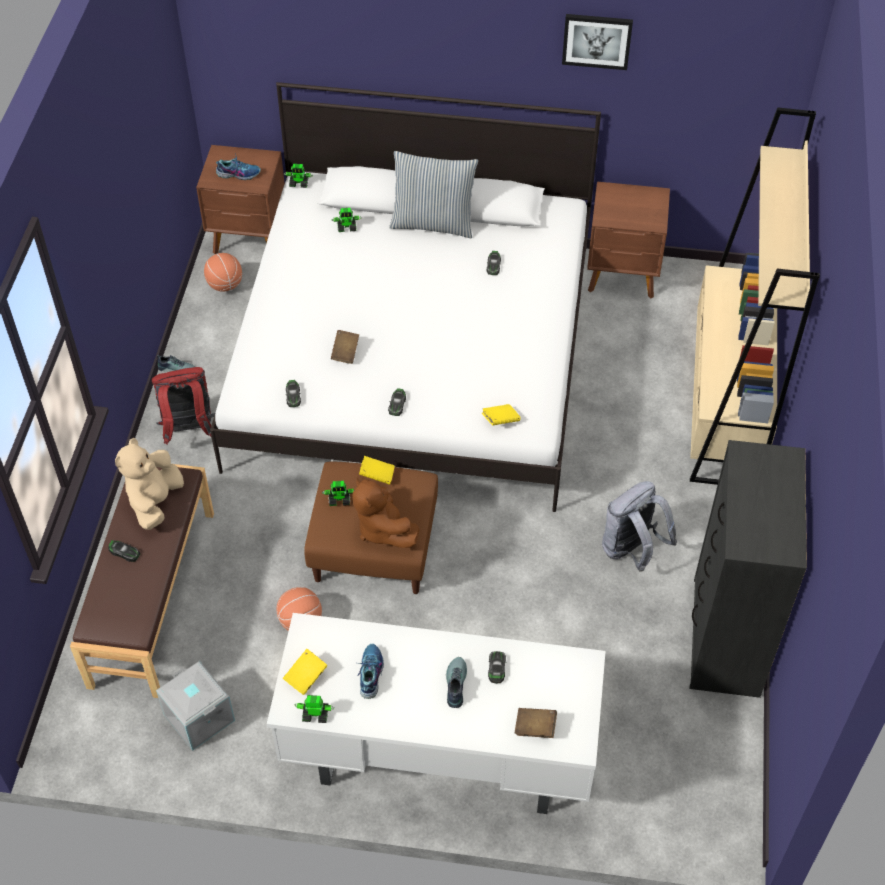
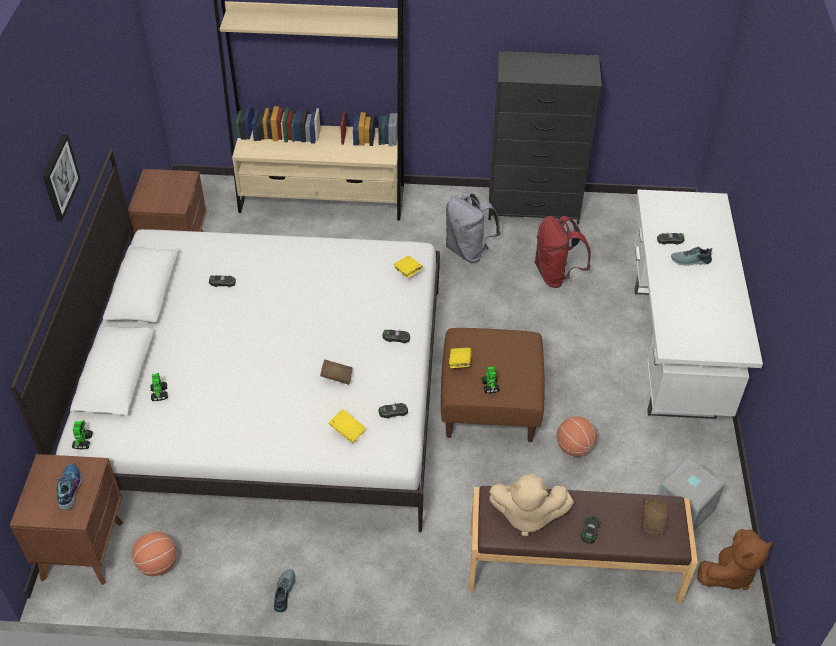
camera: 95 degrees left, 5 degrees down
red backpack [152,367,215,444] -> red backpack moved to [534,216,591,288]
yellow book [283,649,327,695] -> yellow book moved to [328,409,366,443]
toy robot [294,695,334,723] -> none
brown plush toy [352,478,419,548] -> brown plush toy moved to [697,529,773,590]
shoe [358,644,384,699] -> none
pillow [389,151,478,238] -> none
brown book [515,708,557,738] -> brown book moved to [641,498,668,535]
picture [562,14,633,70] -> picture moved to [43,134,81,221]

